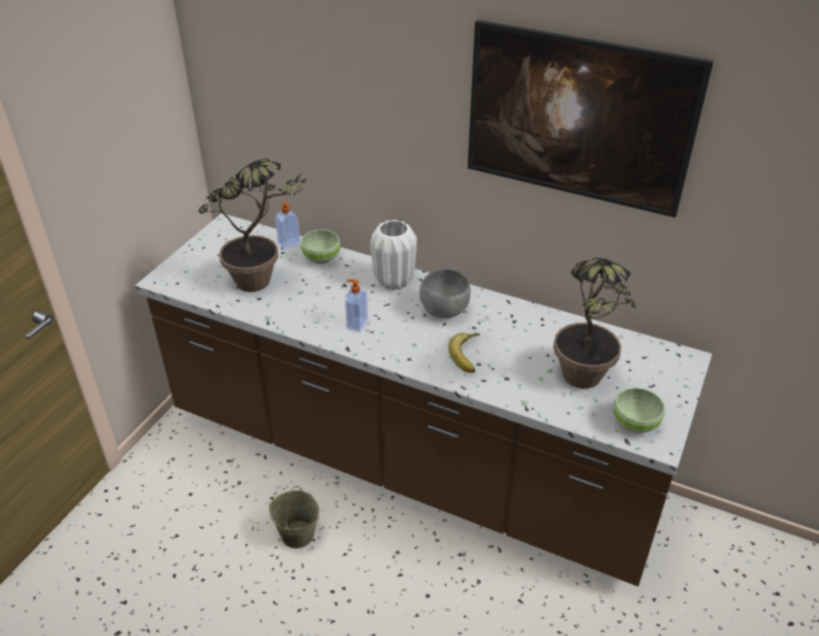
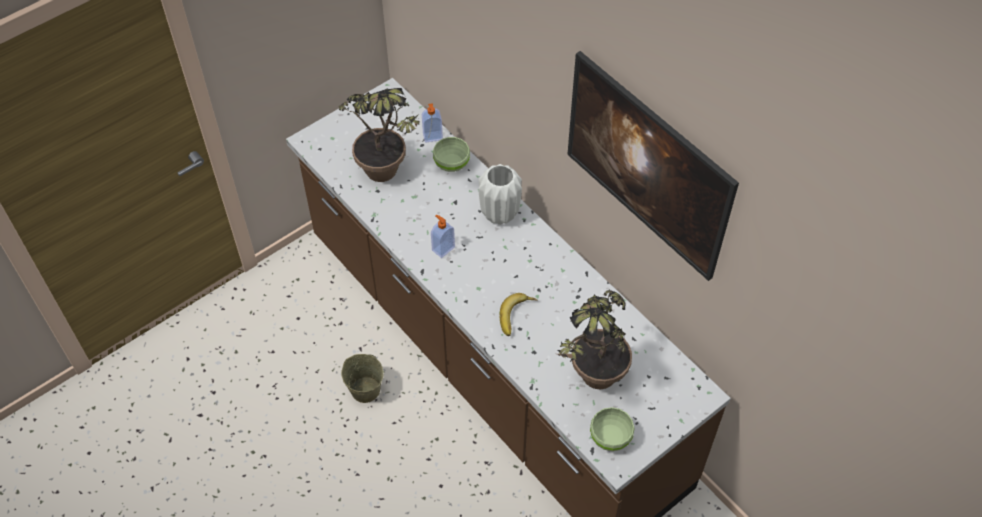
camera: 25 degrees right, 15 degrees up
grey bowl [419,269,471,318] -> none

